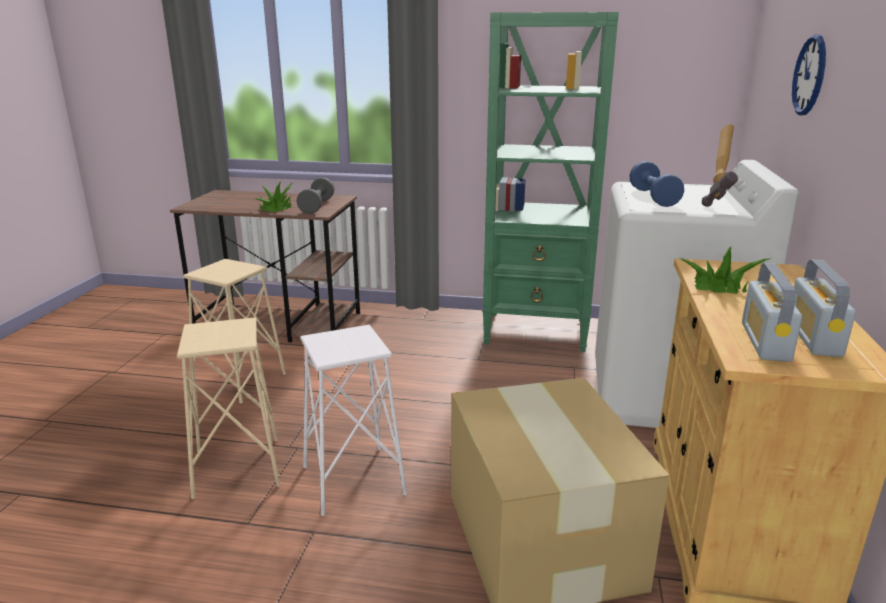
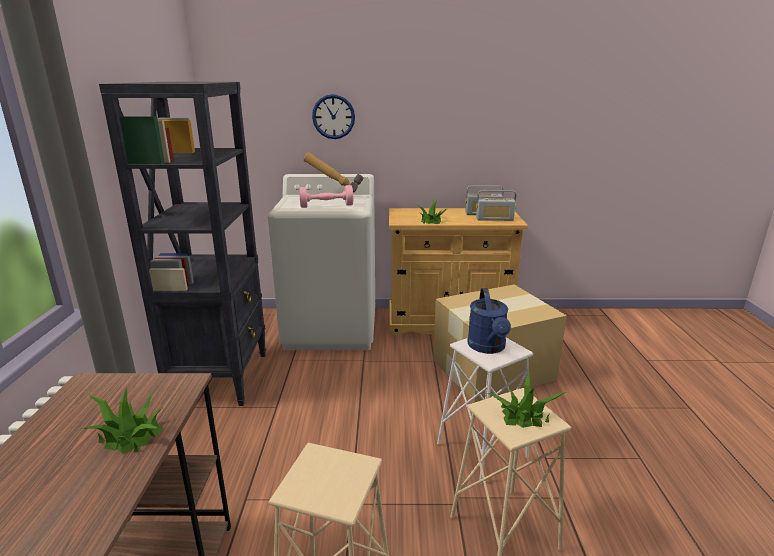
camera: 100 degrees left, 0 degrees up
grey dumbbell [296,177,334,214] -> none
green bookcase [483,12,619,352] -> black bookcase [99,82,266,406]
blue dumbbell [629,161,684,207] -> pink dumbbell [299,185,353,208]
none -> blue watering can [467,288,511,354]
none -> potted plant [487,373,567,428]

